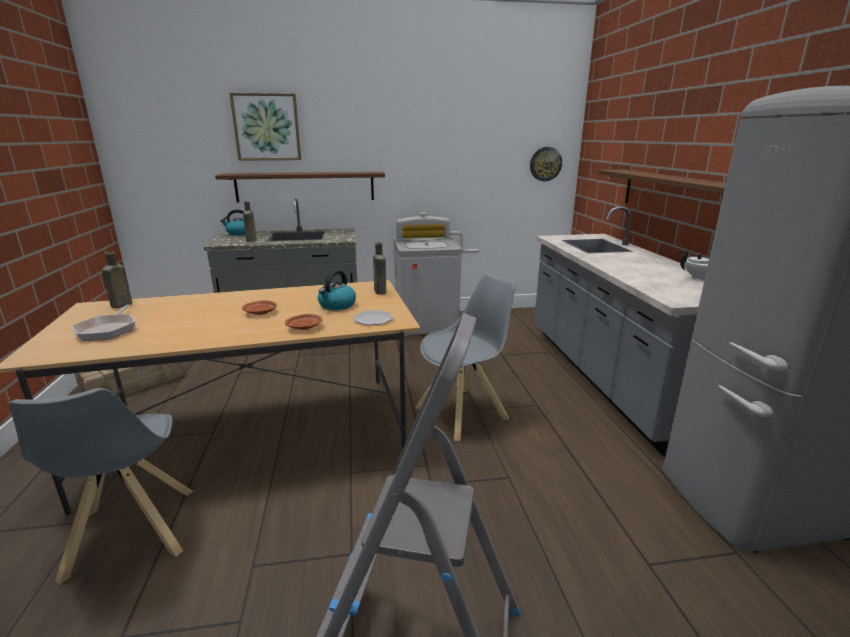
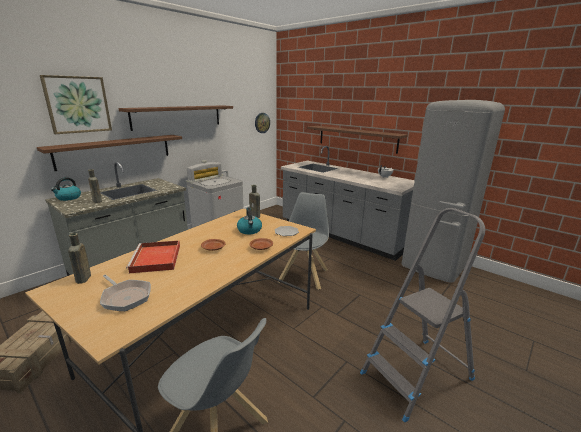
camera: 40 degrees left, 0 degrees up
none -> brown shelf [118,105,233,131]
none -> red tray [126,241,180,274]

